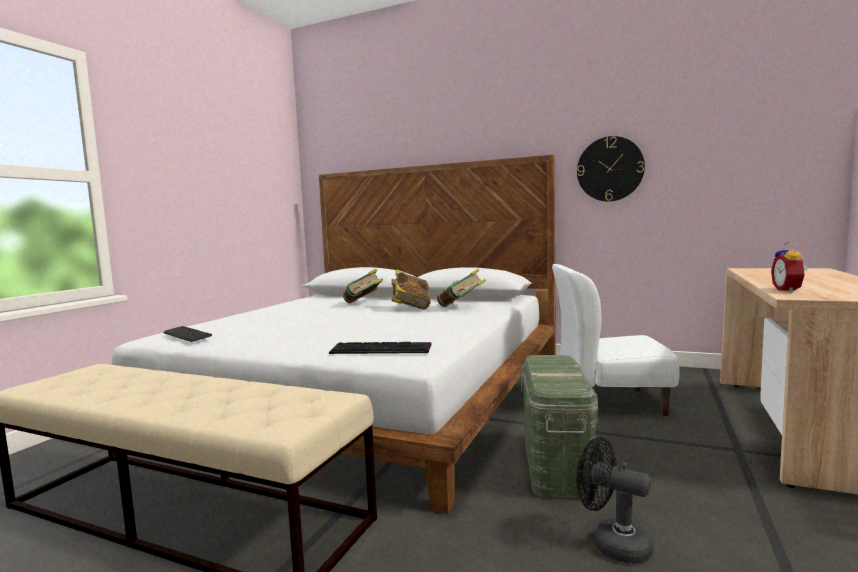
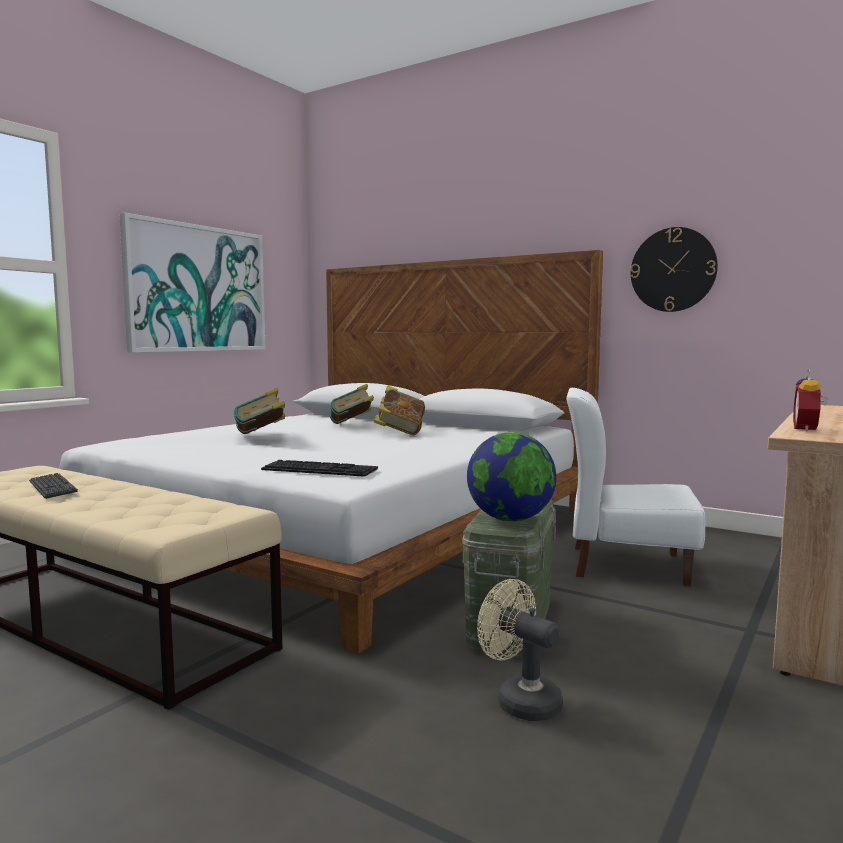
camera: 10 degrees right, 0 degrees up
keyboard [163,326,212,342] -> keyboard moved to [29,473,78,499]
book [437,269,486,307] -> book moved to [234,388,285,434]
black fan [576,437,653,564] -> beige fan [477,579,563,721]
none -> picture [119,212,266,352]
none -> globe [467,432,556,521]

